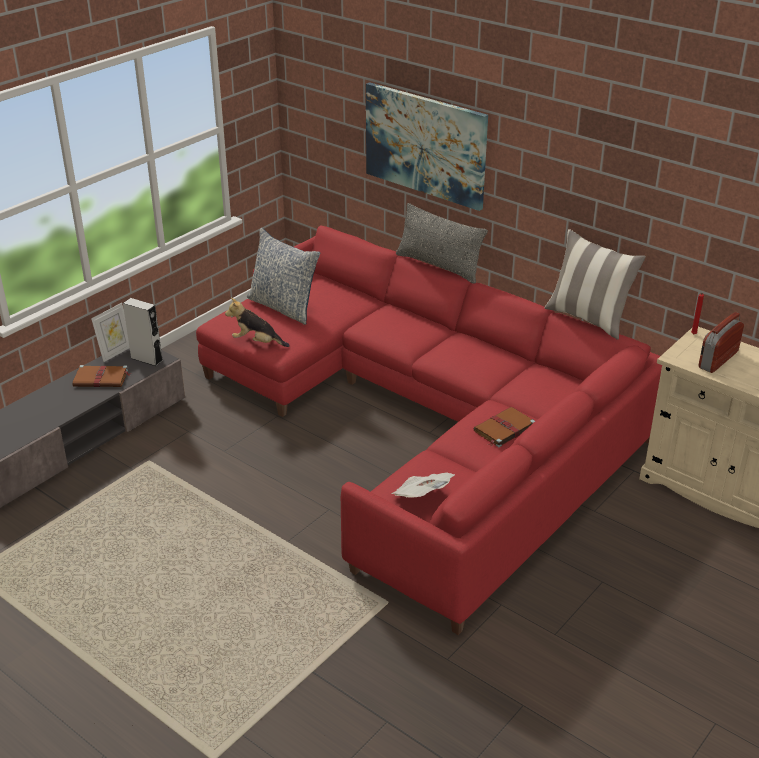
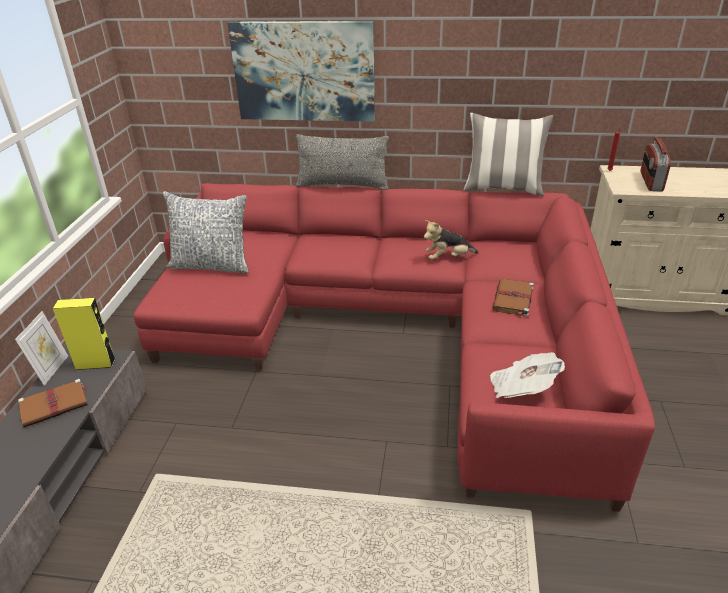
camera: 30 degrees left, 0 degrees up
grey speaker [123,298,163,366] -> yellow speaker [53,298,116,370]
plush toy [225,298,290,347] -> plush toy moved to [424,220,479,260]

